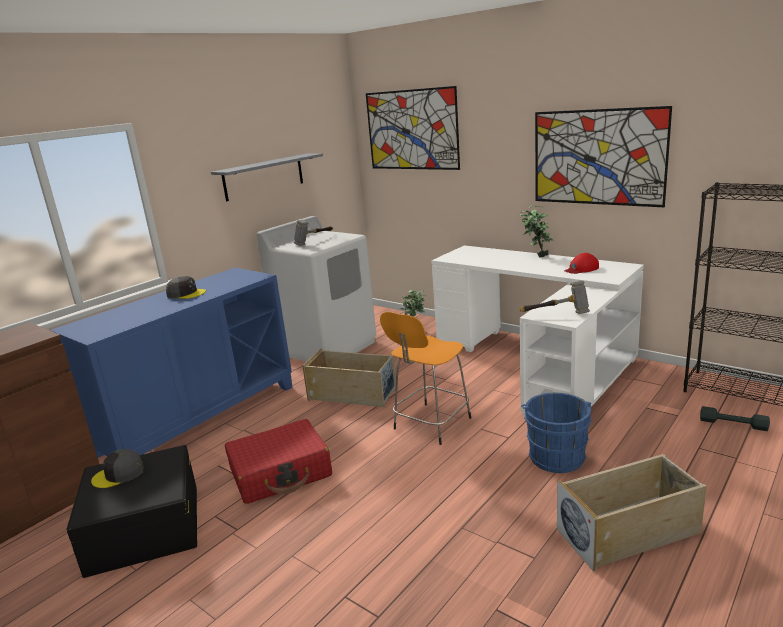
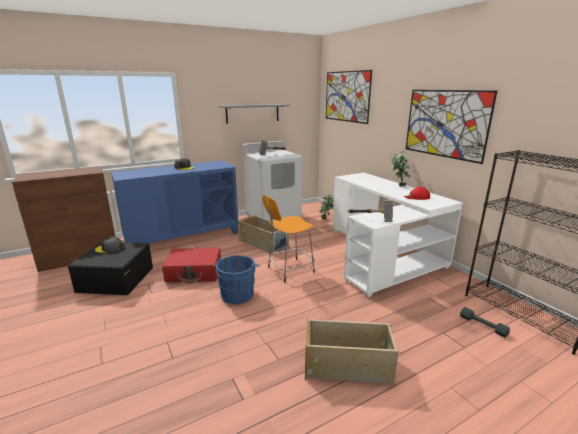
camera: 20 degrees right, 0 degrees up
blue bucket [521,393,592,473] -> blue bucket moved to [216,255,260,304]

